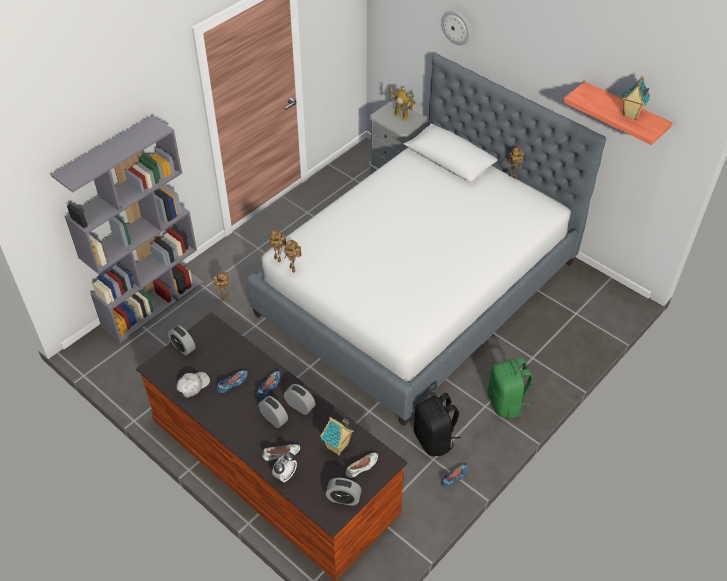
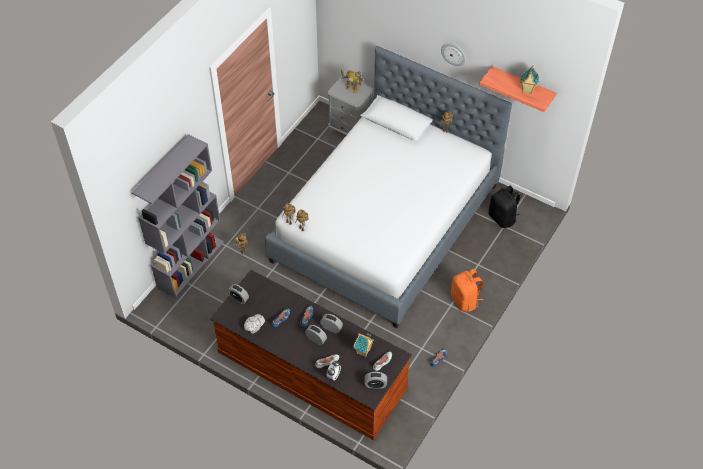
camera: 10 degrees left, 5 degrees up
black backpack [414,393,461,456] -> black backpack moved to [489,186,520,228]
wall clock [441,11,470,45] -> wall clock moved to [441,43,466,66]
green backpack [488,358,533,418] -> orange backpack [451,269,483,312]

